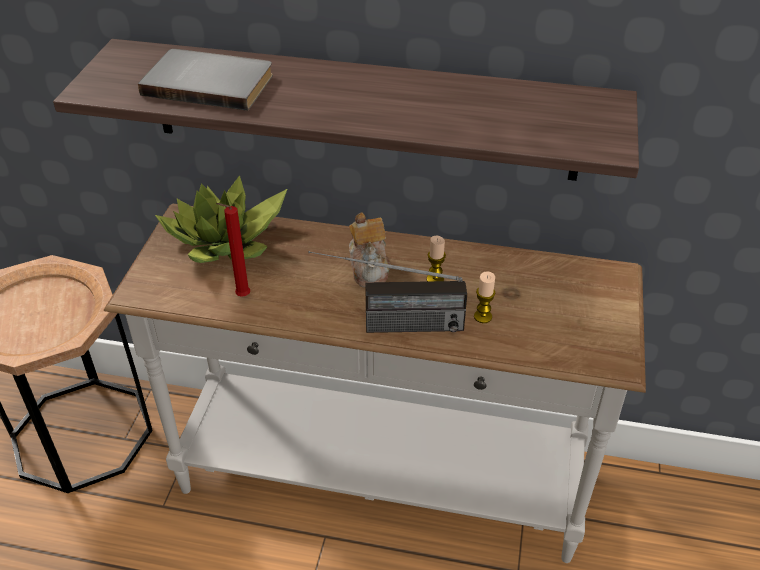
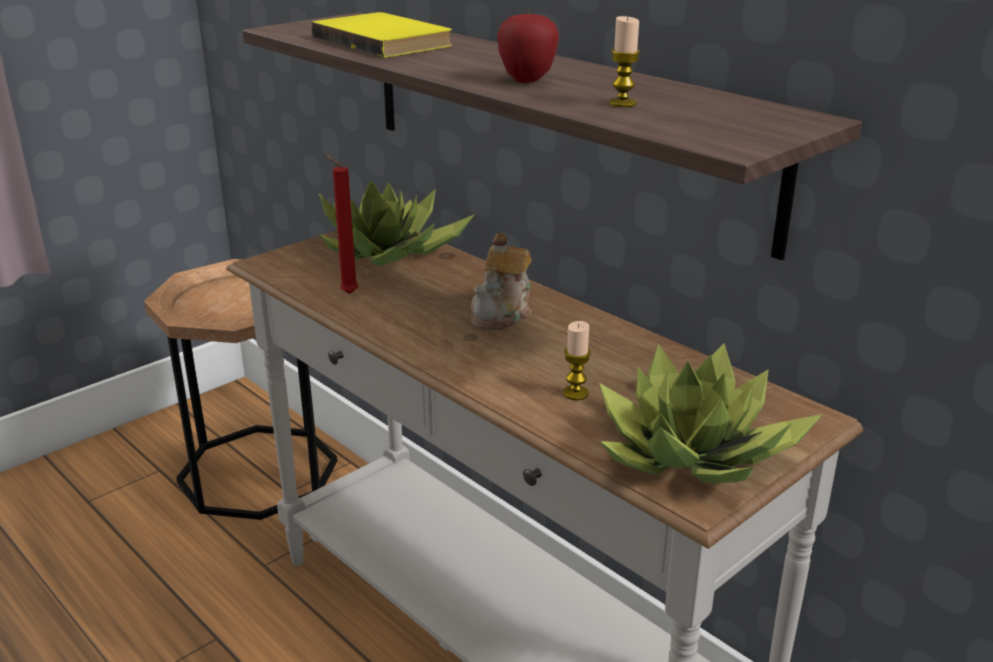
camera: 35 degrees right, 15 degrees down
grey book [138,49,273,111] -> yellow book [311,12,452,58]
radio [308,251,467,333] -> none
candle [427,236,446,281] -> candle moved to [609,16,640,107]
none -> apple [497,10,559,83]
none -> potted plant [599,343,823,484]

